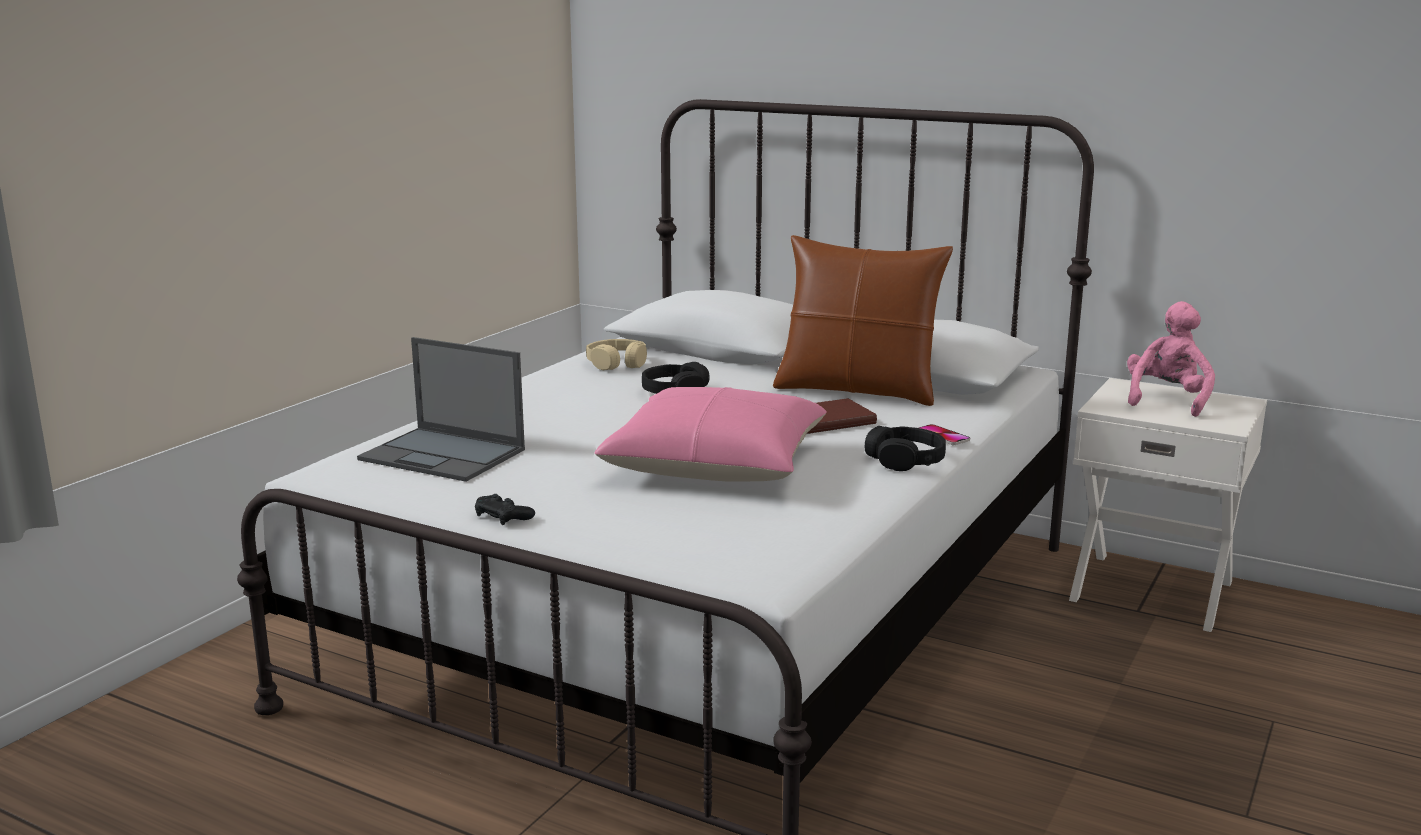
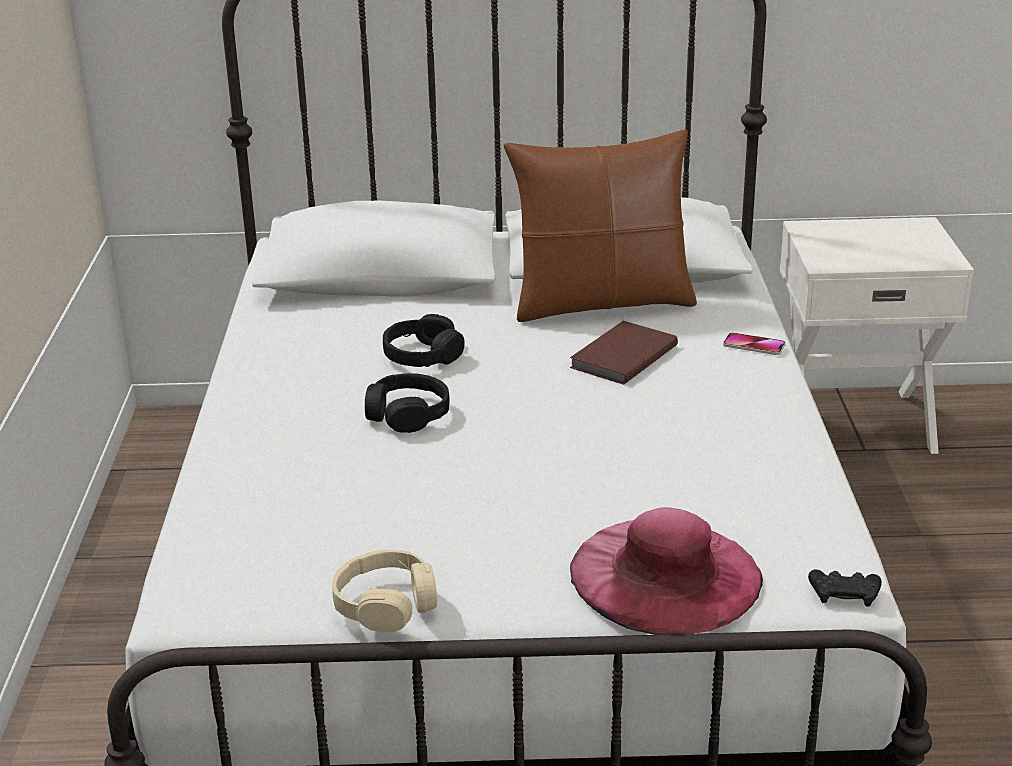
camera: 30 degrees left, 10 degrees up
laptop [357,337,525,482] -> none
black game controller [475,494,535,525] -> black game controller moved to [808,569,882,607]
beige headphones [586,339,647,370] -> beige headphones moved to [332,550,437,632]
pink pillow [594,387,827,482] -> none
black headphones [865,426,946,471] -> black headphones moved to [365,373,450,433]
pink plush toy [1127,301,1215,417] -> none
none -> pink hat [570,507,763,635]

